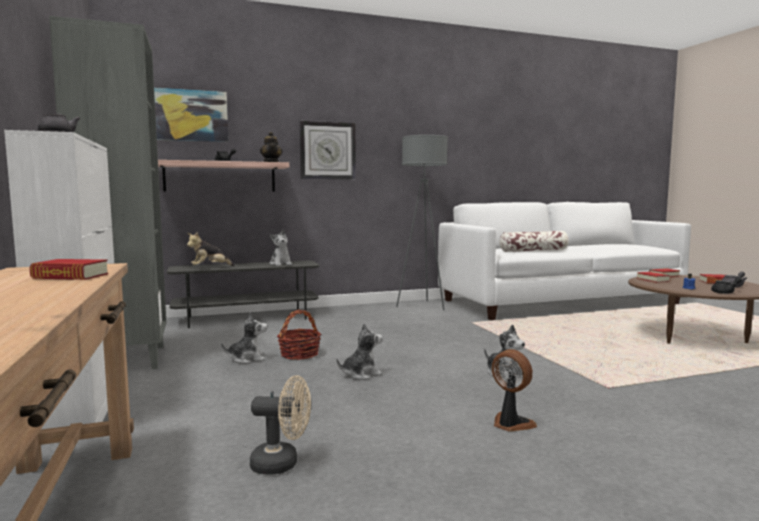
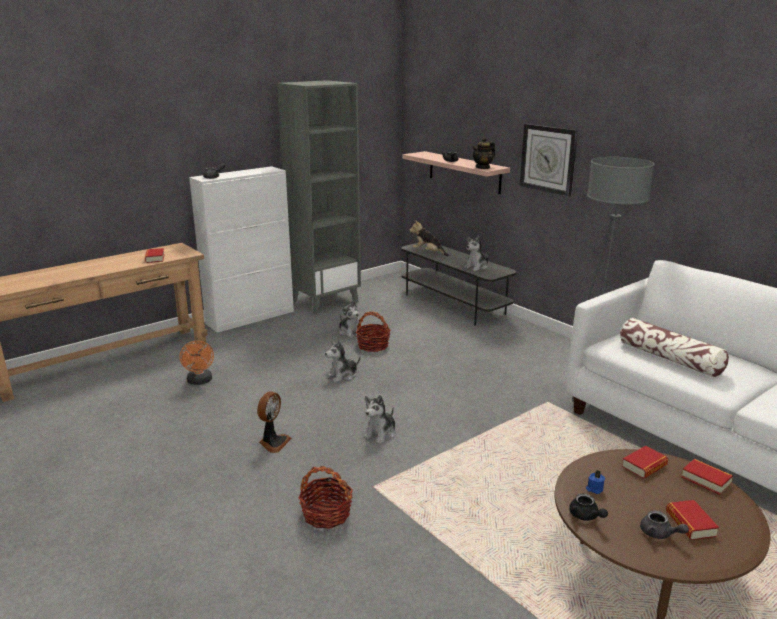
camera: 70 degrees right, 15 degrees up
picture [154,87,229,142] -> none
beige fan [250,375,311,475] -> orange fan [179,341,214,385]
plush toy [336,323,383,380] -> plush toy turned 105 degrees clockwise [325,341,360,383]
none -> basket [299,466,353,529]

